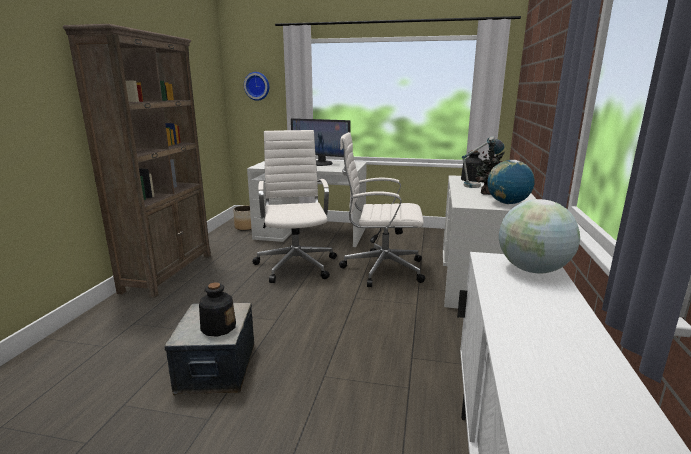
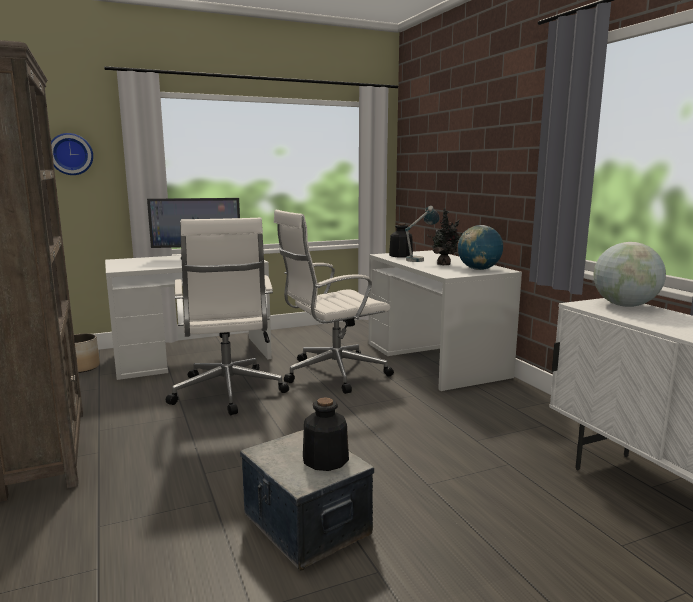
camera: 35 degrees left, 5 degrees down
white office chair [253,130,337,283] -> white office chair turned 150 degrees counterclockwise [166,218,289,415]

